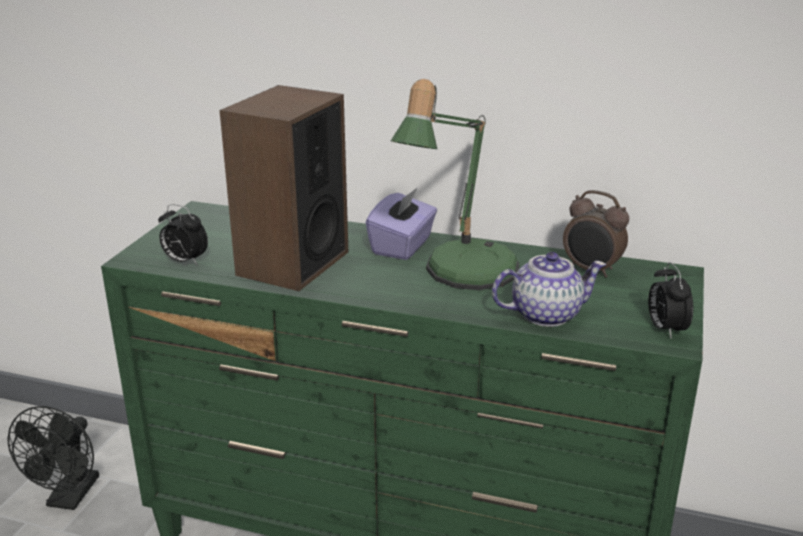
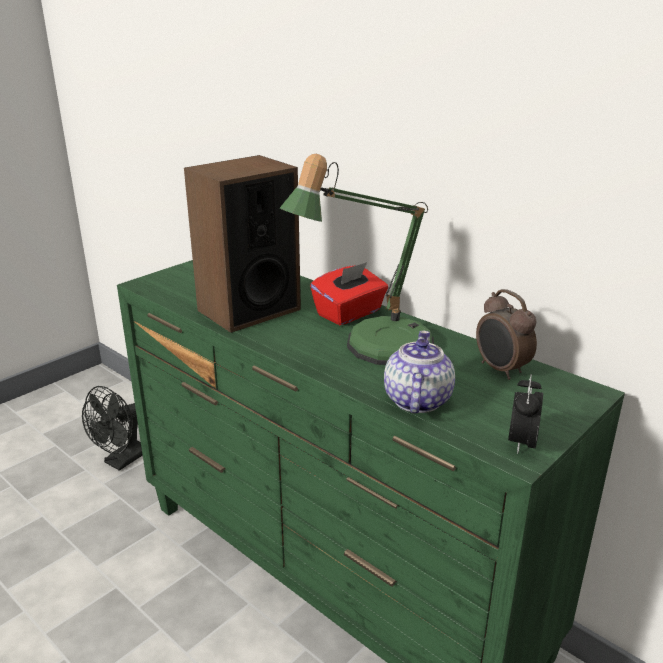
camera: 25 degrees right, 0 degrees up
alarm clock [158,204,208,265] -> none
purple tissue box [366,187,437,260] -> red tissue box [310,262,388,325]
teapot [492,252,606,327] -> teapot turned 90 degrees counterclockwise [384,331,455,414]

